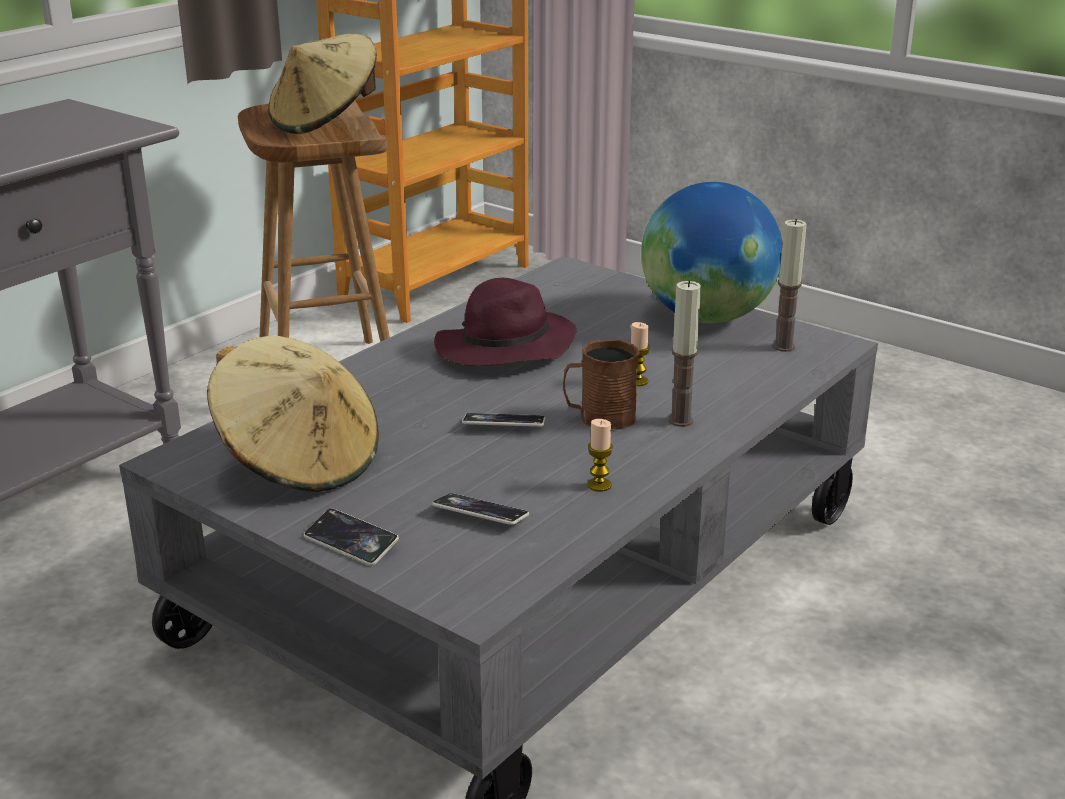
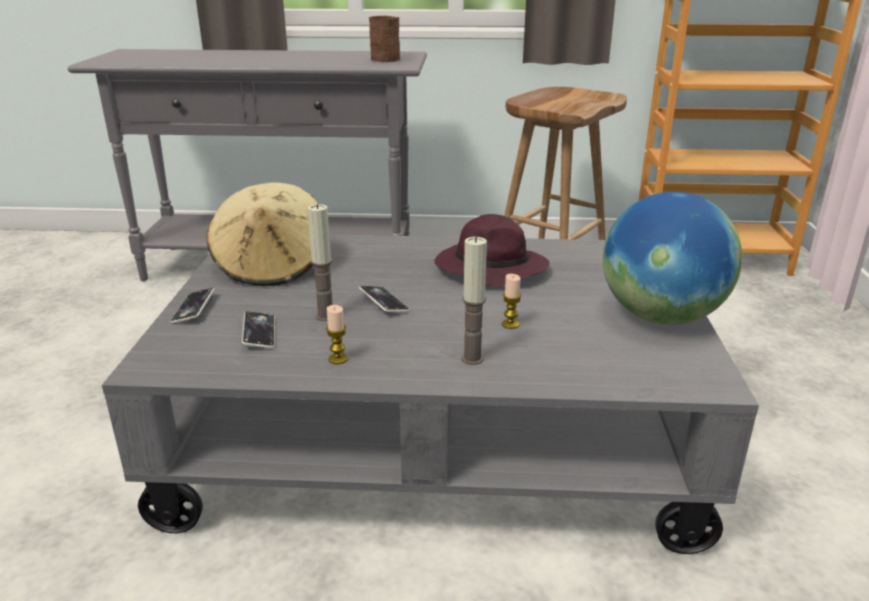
camera: 55 degrees right, 0 degrees up
beige hat [268,34,377,134] -> none
brown mug [563,339,640,429] -> brown mug moved to [369,16,400,62]
candle [772,219,807,352] -> candle moved to [307,204,333,321]

